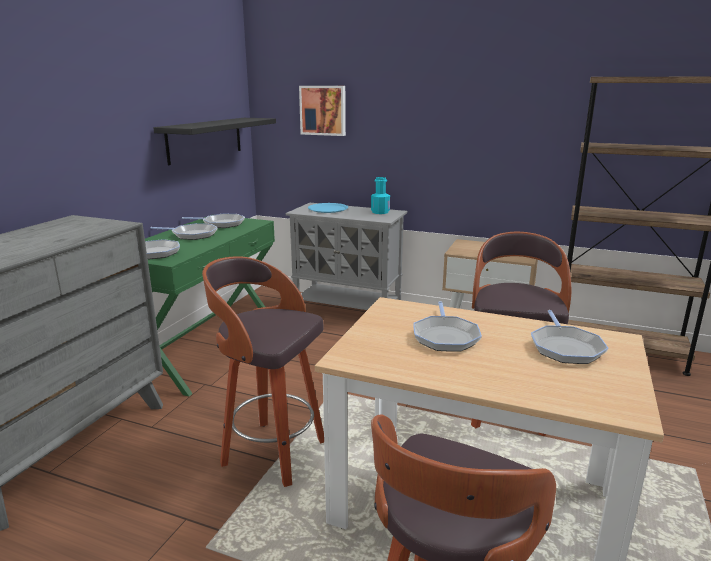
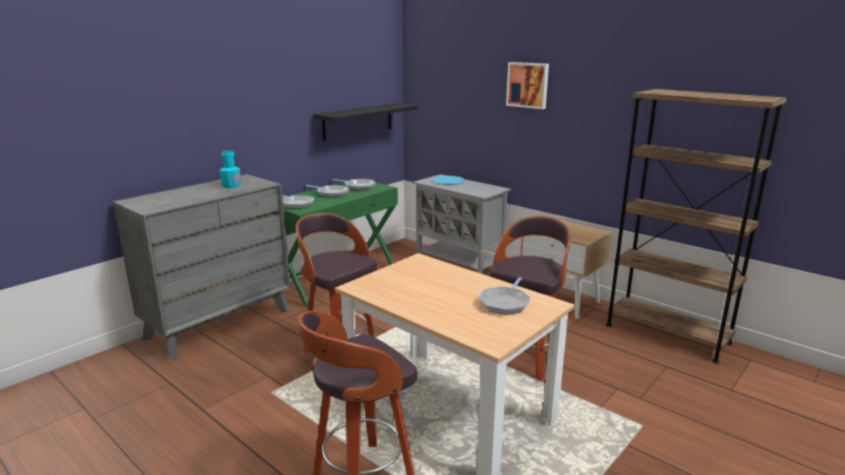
camera: 20 degrees right, 0 degrees up
picture [299,86,346,136] -> picture moved to [506,62,549,109]
turquoise bottle [371,177,390,214] -> turquoise bottle moved to [220,151,242,188]
frying pan [413,301,482,352] -> none

